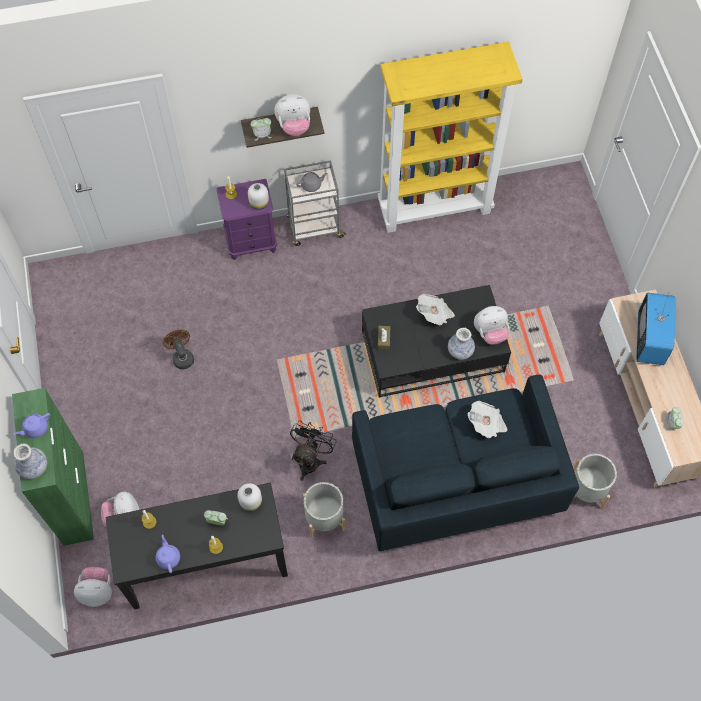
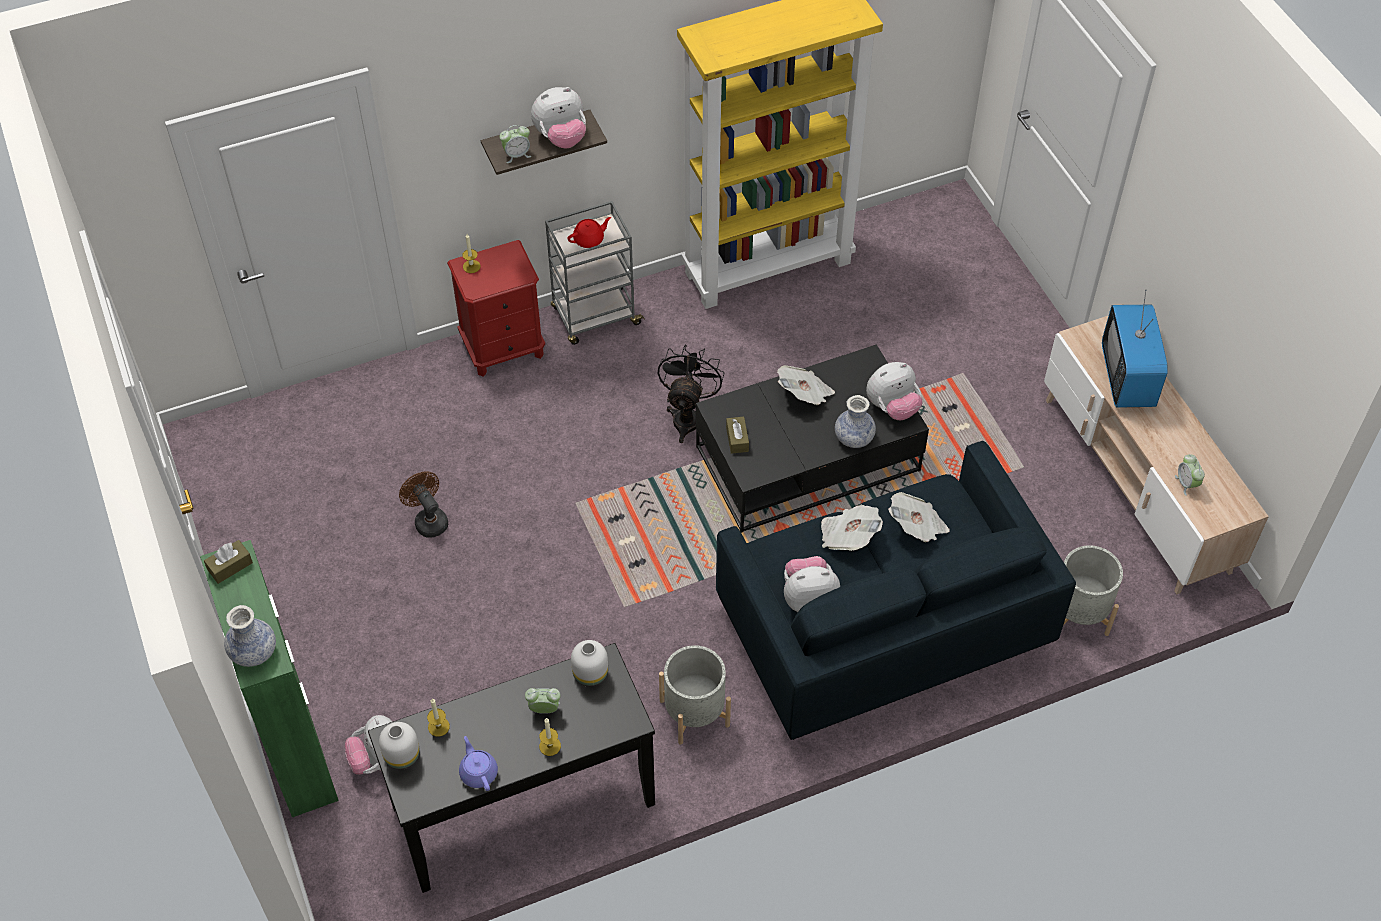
camera: 10 degrees left, 10 degrees down
purple teapot [14,413,50,438] -> none
plush toy [74,567,112,607] -> plush toy moved to [784,556,840,612]
purple nightstand [216,179,277,260] -> red nightstand [447,240,545,377]
white vase [248,183,269,210] -> white vase moved to [379,722,420,770]
black fan [290,421,337,481] -> black fan moved to [657,345,724,443]
grey teapot [296,172,328,192] -> red teapot [567,217,611,248]
none -> brown tissue box [204,540,253,584]
none -> newspaper [821,505,883,551]

